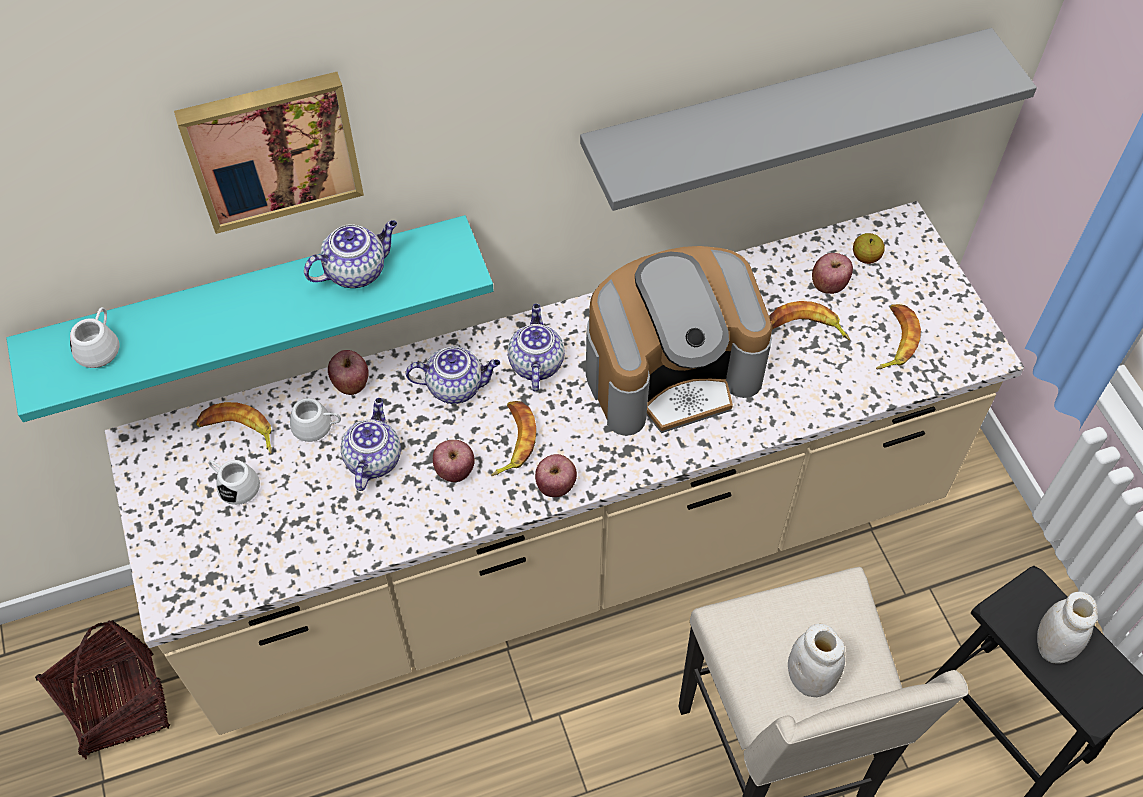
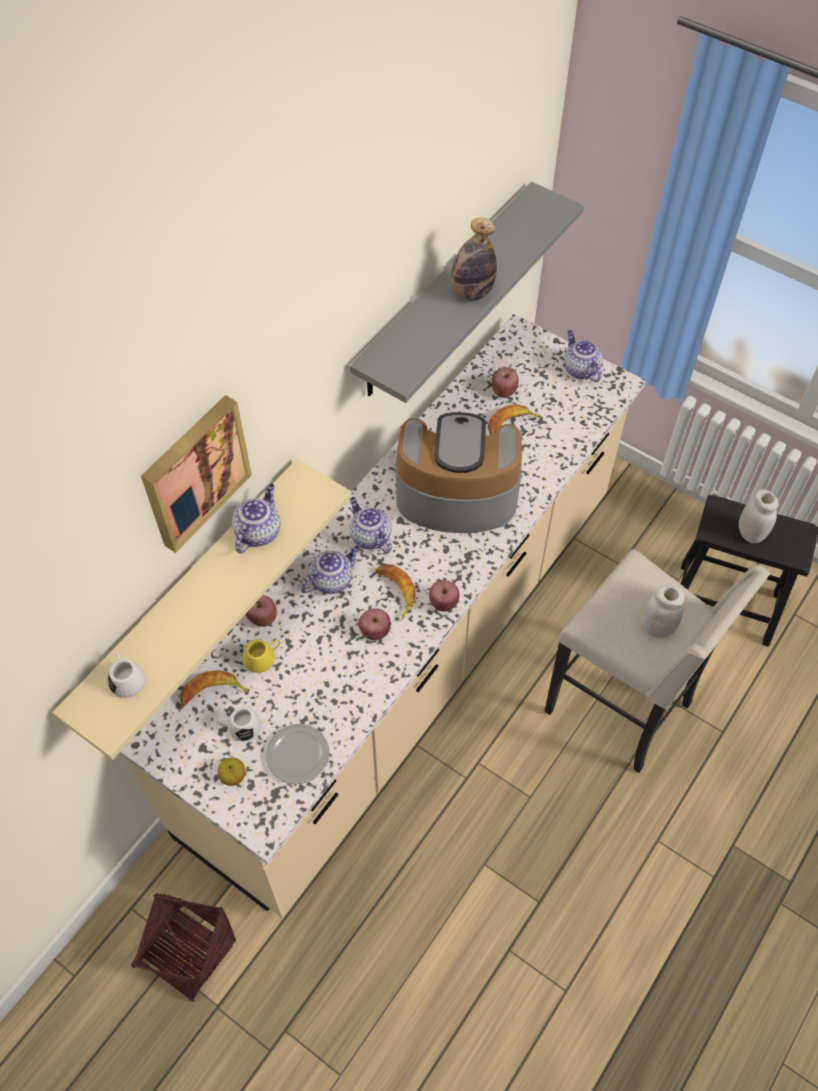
camera: 35 degrees left, 0 degrees up
turquoise shelf [6,215,494,422] -> beige shelf [53,459,352,760]
white mug [290,398,341,442] -> yellow mug [243,639,281,673]
teapot [341,398,401,491] -> teapot moved to [564,330,602,382]
coffee machine [586,246,773,436] -> coffee machine turned 120 degrees counterclockwise [396,412,522,533]
apple [853,233,885,264] -> apple moved to [217,758,246,786]
banana [876,304,921,369] -> none
none -> plate [265,724,329,784]
none -> bottle [452,218,497,301]

